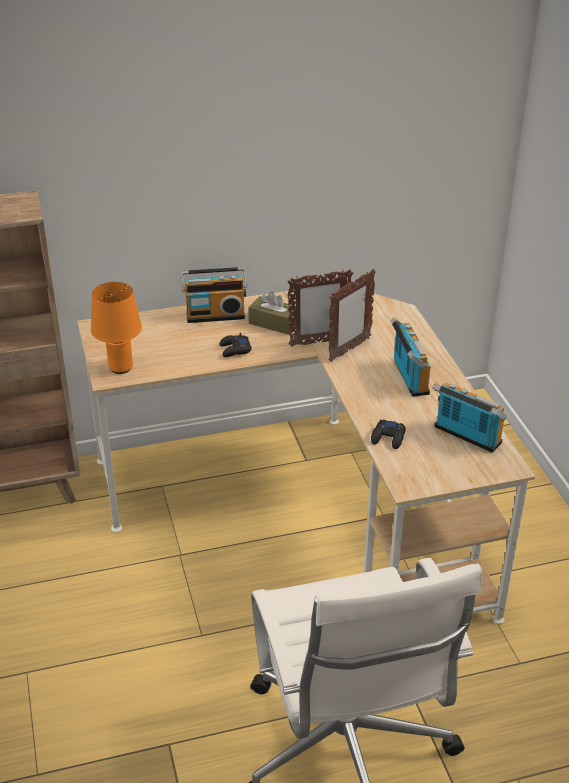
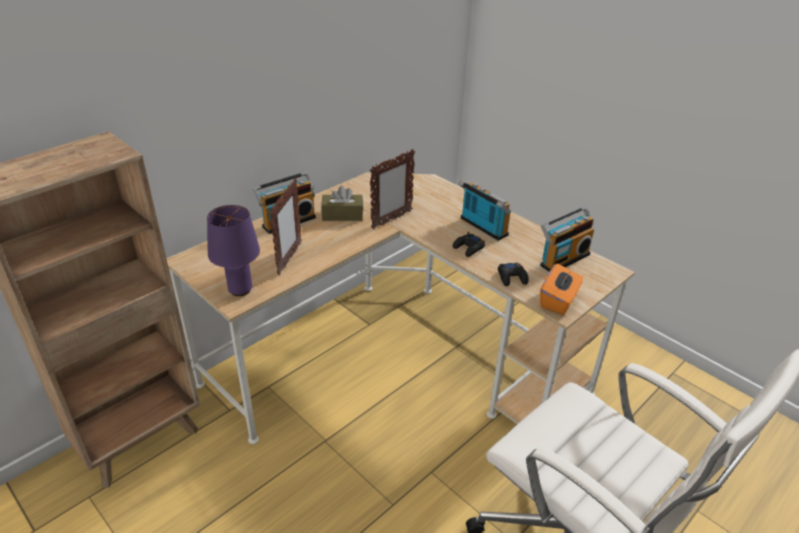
camera: 30 degrees left, 0 degrees up
orange table lamp [91,282,142,374] -> purple table lamp [207,205,260,296]
black game controller [219,333,252,357] -> black game controller moved to [453,232,485,257]
picture frame [329,269,376,362] -> picture frame moved to [270,178,302,275]
radio [432,382,507,453] -> radio turned 135 degrees clockwise [540,206,594,272]
none -> orange tissue box [540,263,583,315]

